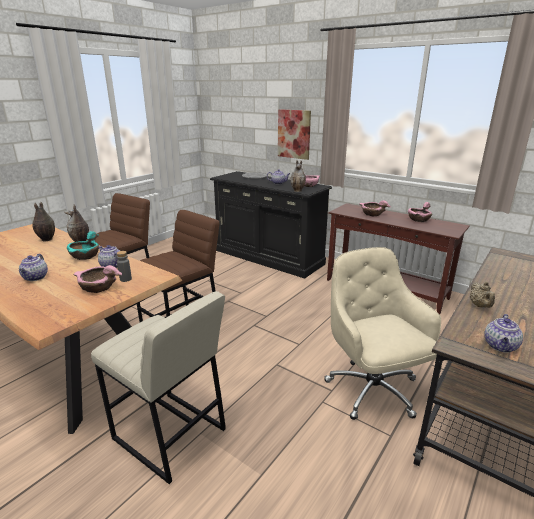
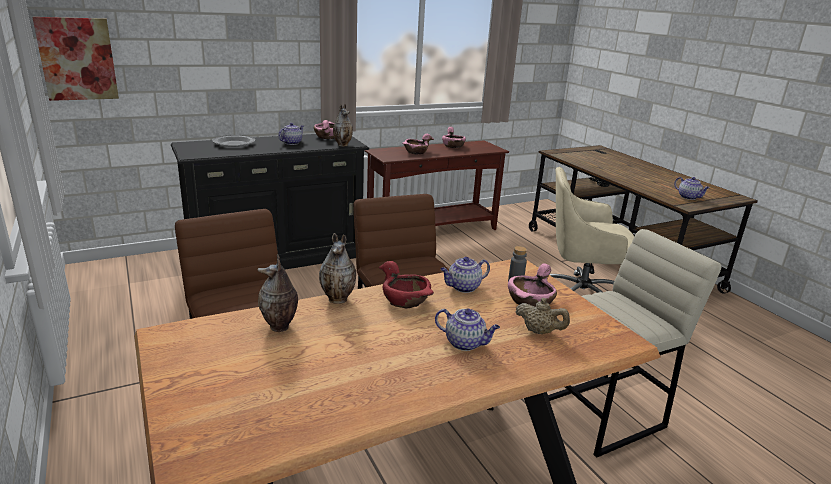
camera: 65 degrees left, 0 degrees up
turquoise bowl [67,231,99,260] -> red bowl [379,261,434,309]
picture [278,109,311,160] -> picture moved to [32,17,119,101]
beige teapot [470,282,495,308] -> beige teapot moved to [516,298,570,334]

